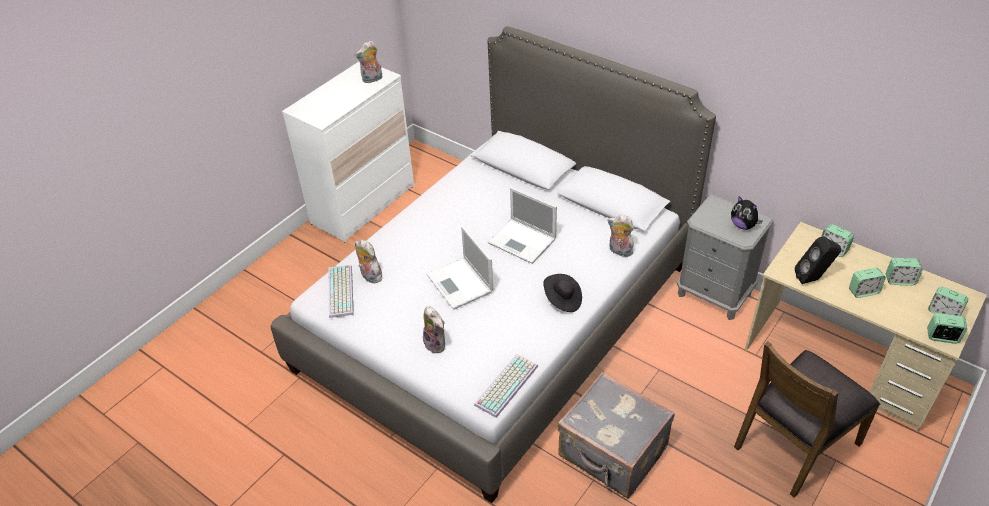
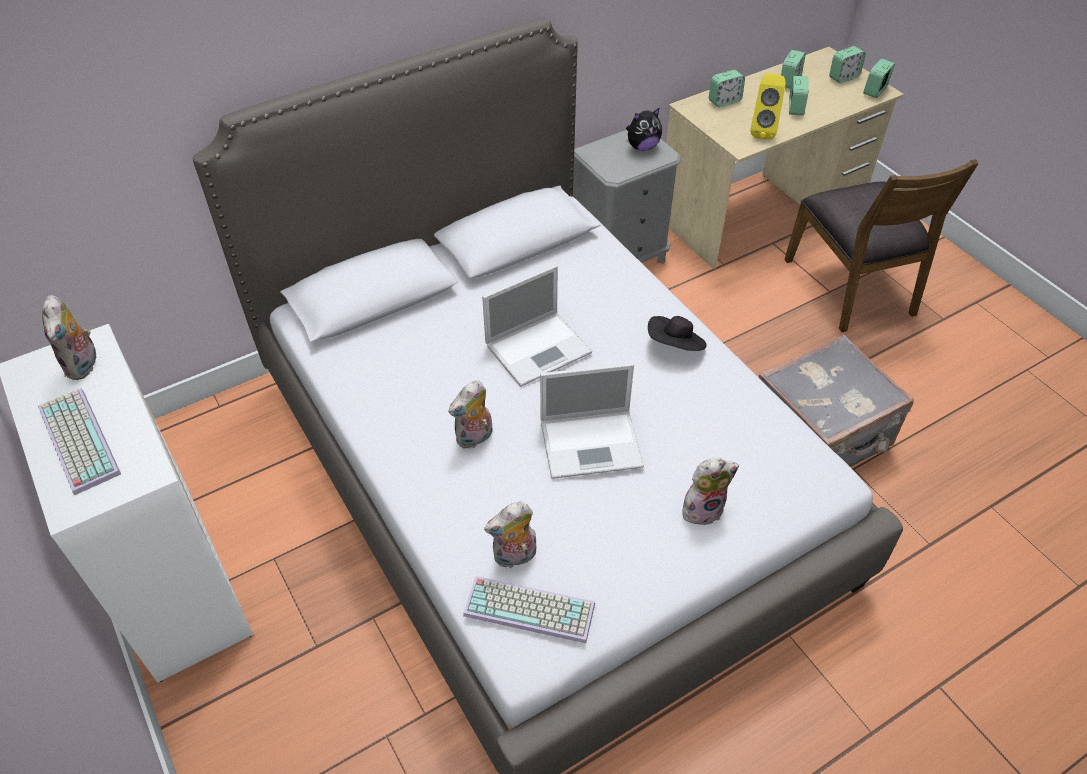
camera: 70 degrees left, 5 degrees up
keyboard [474,354,538,418] -> keyboard moved to [38,388,121,495]
plush toy [607,215,634,257] -> plush toy moved to [448,380,493,449]
black speaker [795,237,841,284] -> yellow speaker [750,74,786,140]

